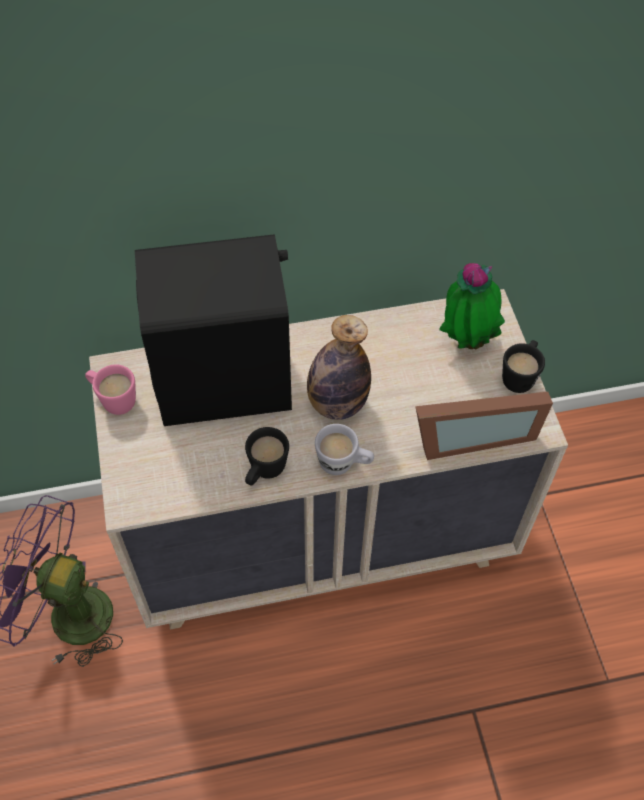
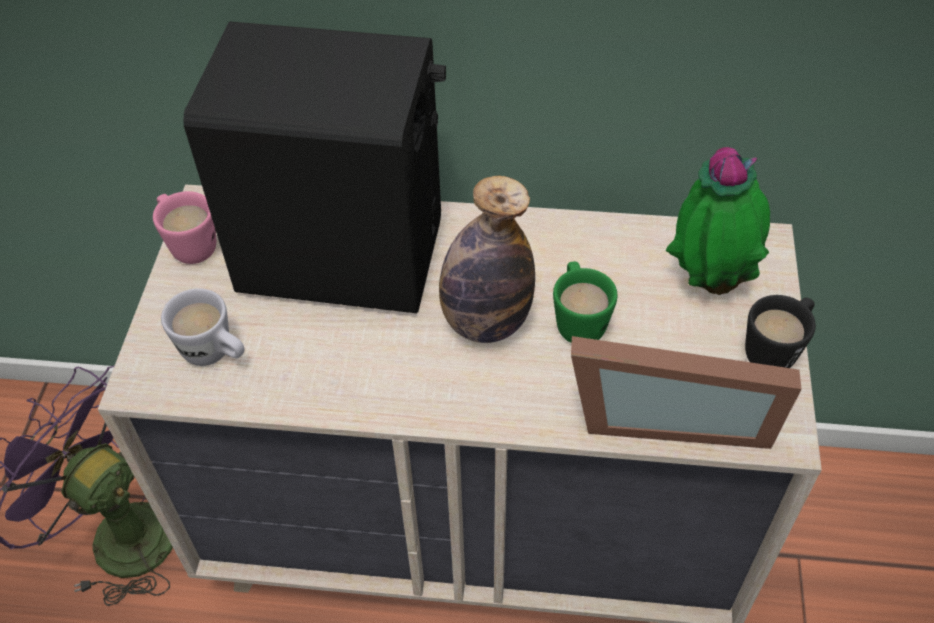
camera: 20 degrees right, 5 degrees down
black mug [245,427,289,485] -> none
white mug [315,424,374,475] -> white mug moved to [161,288,245,366]
none -> green mug [553,261,617,343]

